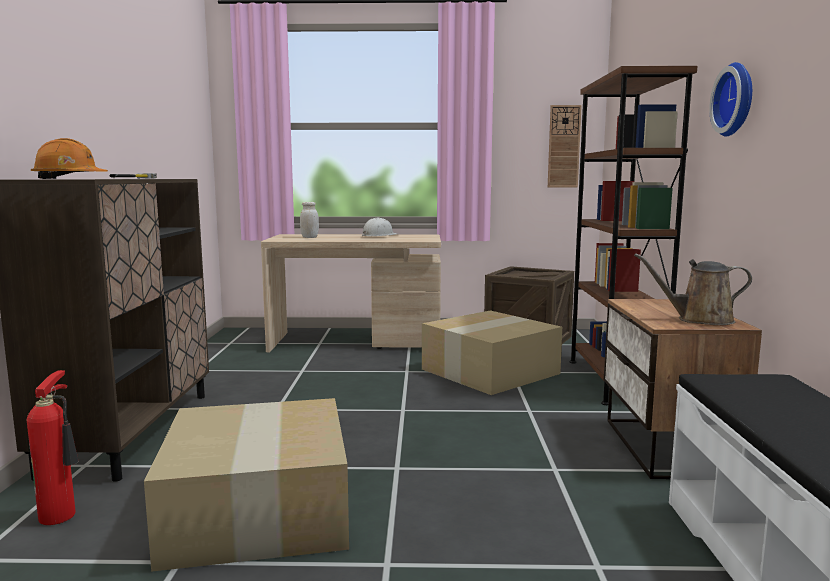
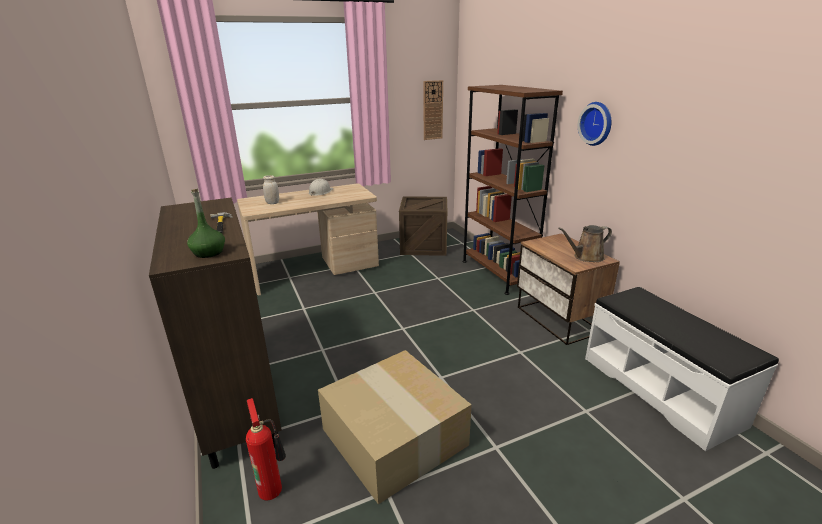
camera: 25 degrees left, 15 degrees up
orange hard hat [31,138,108,179] -> green bottle [187,189,225,258]
cardboard box [422,310,562,395] -> none

